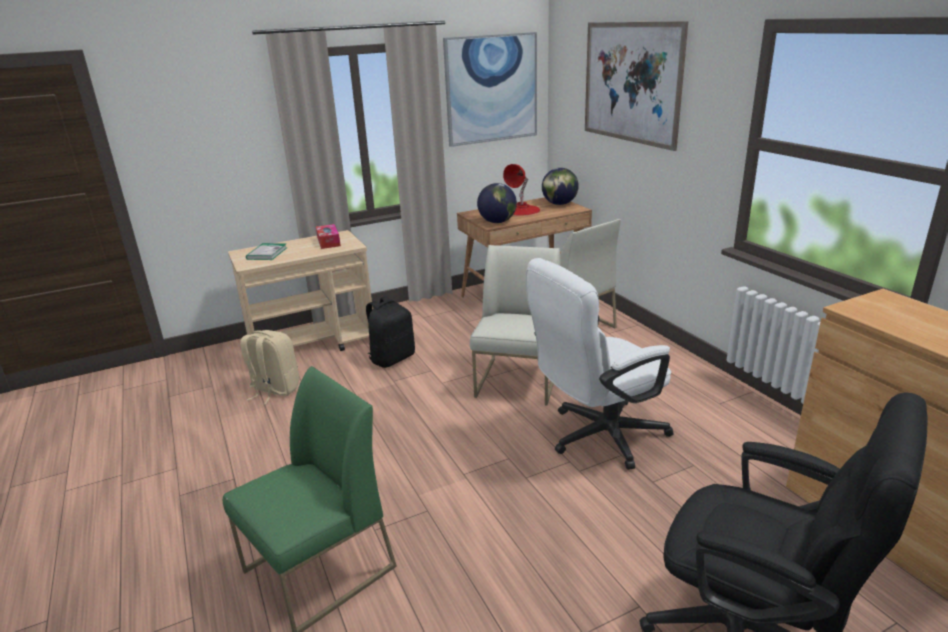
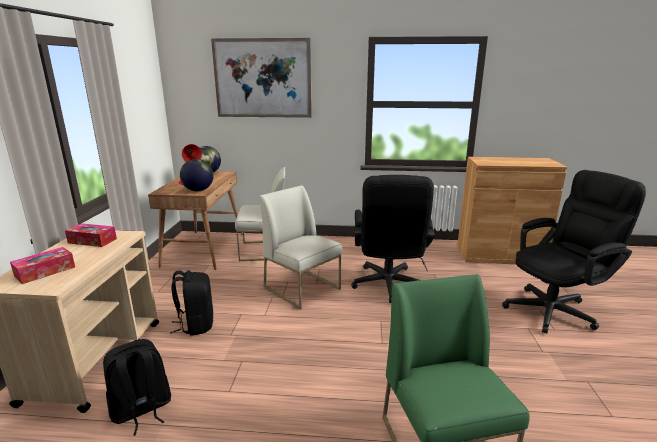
camera: 60 degrees left, 5 degrees down
beige backpack [240,330,299,405] -> black backpack [103,339,171,436]
book [246,243,287,260] -> tissue box [10,247,75,284]
picture [443,32,537,147] -> none
white office chair [526,258,673,470] -> black office chair [351,175,434,303]

